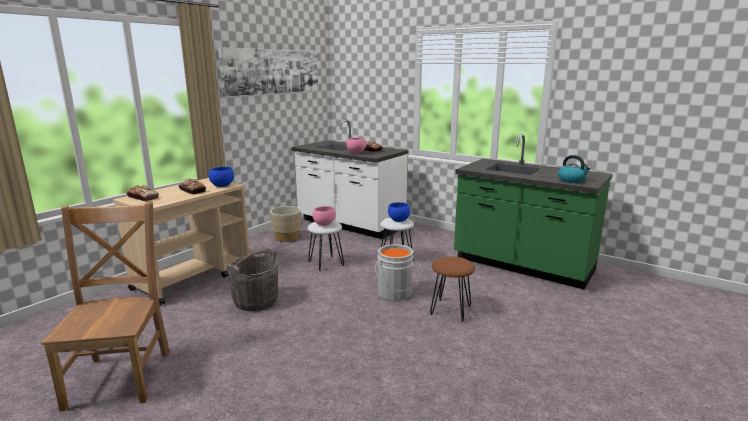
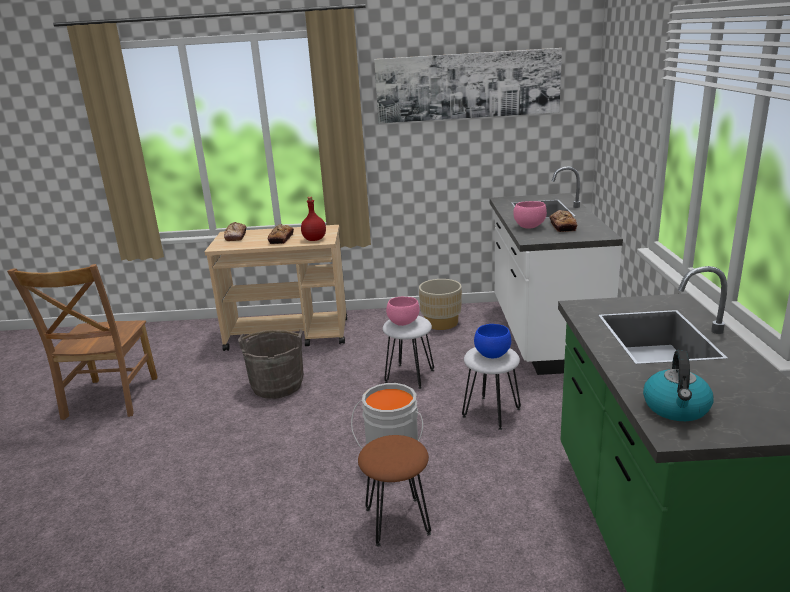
camera: 55 degrees right, 5 degrees up
brown chair [41,202,170,411] -> brown chair turned 135 degrees clockwise [7,264,158,420]
blue bowl [209,167,234,187] -> red bottle [301,197,326,241]

